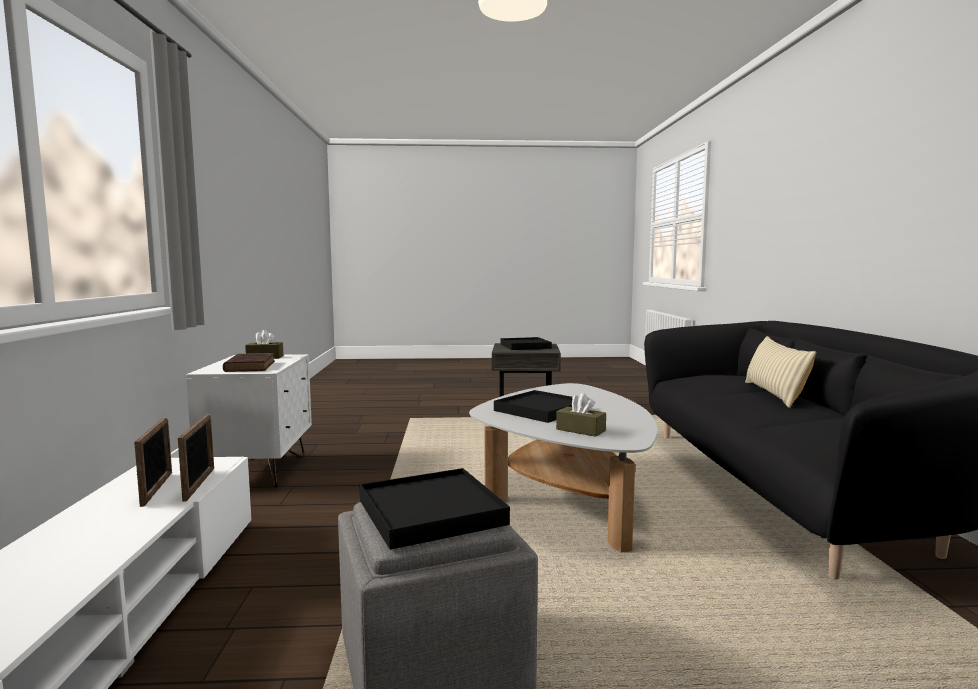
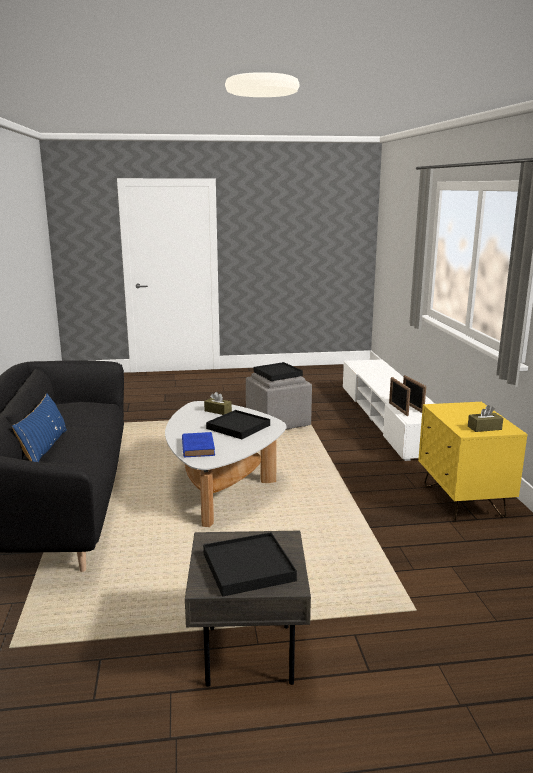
camera: 175 degrees right, 10 degrees up
white nightstand [186,354,312,487] -> yellow nightstand [418,402,527,521]
brown book [223,353,275,372] -> none
beige pillow [745,336,816,408] -> blue pillow [12,393,67,462]
none -> blue book [182,432,215,458]

